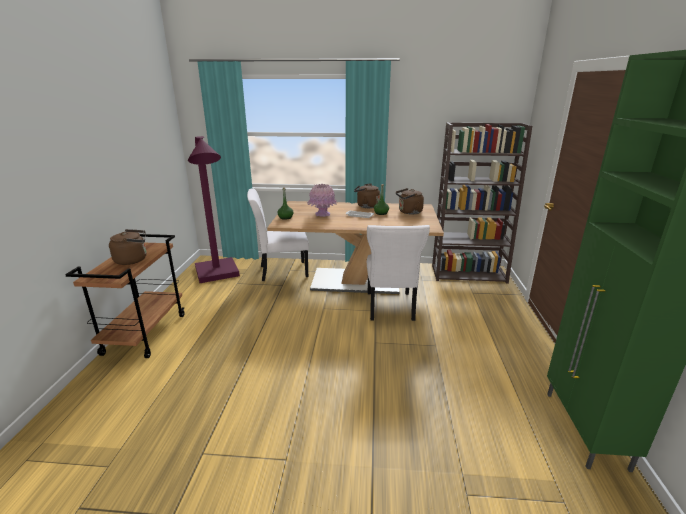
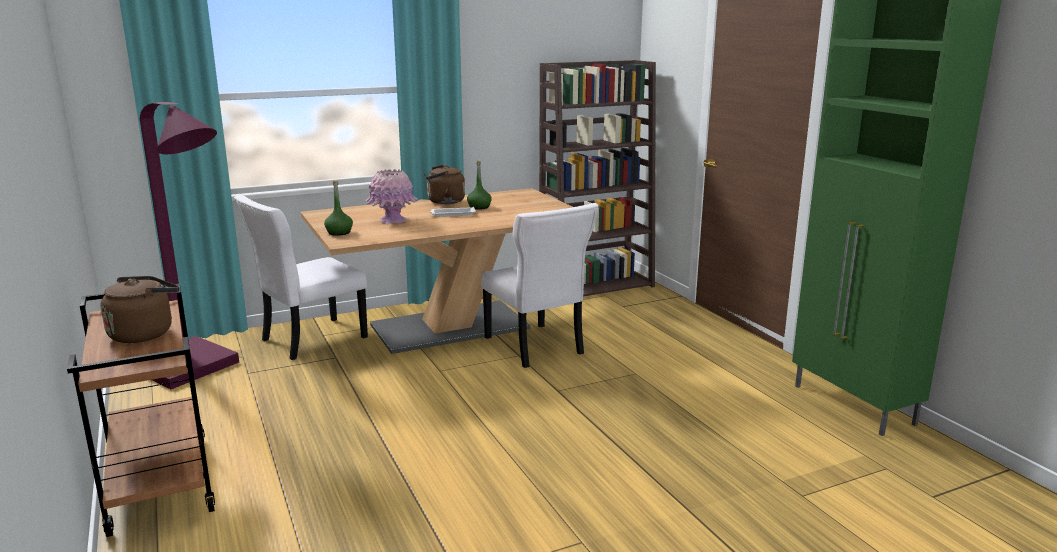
camera: 30 degrees left, 5 degrees down
brown kettle [396,188,424,215] -> none

